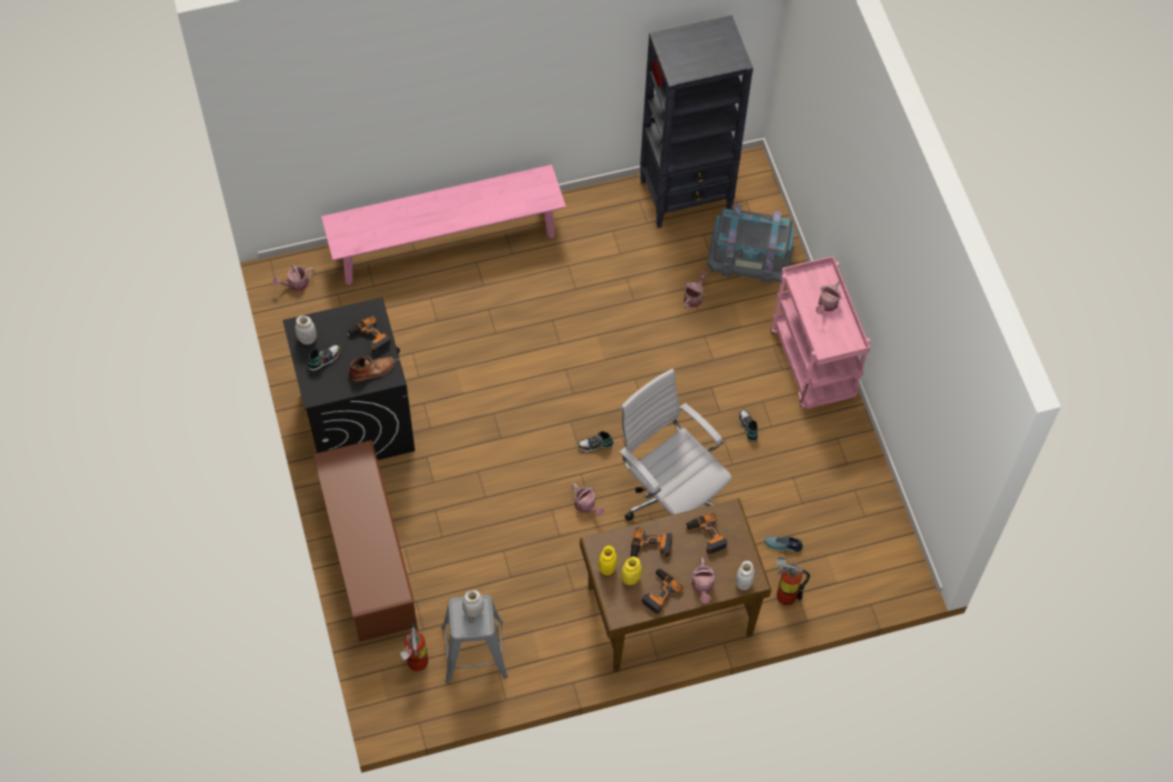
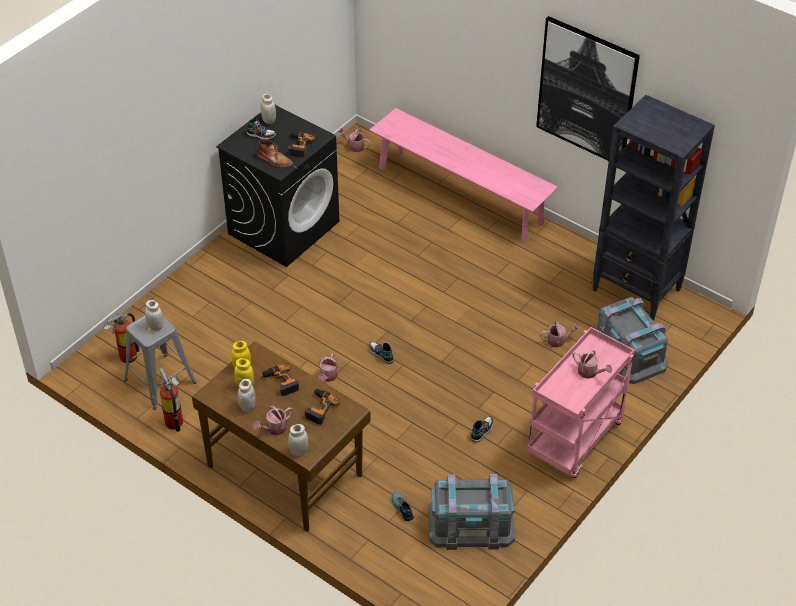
camera: 55 degrees right, 15 degrees down
brown shoe rack [313,440,418,642] -> none
white office chair [619,369,732,521] -> none
power drill [642,569,683,614] -> white jar [238,379,256,412]
fire extinguisher [776,557,810,605] -> fire extinguisher moved to [160,368,183,432]
watering can [816,281,841,314] -> watering can turned 135 degrees counterclockwise [572,350,612,379]
none -> grey storage box [429,474,515,550]
none -> picture [536,16,640,161]

